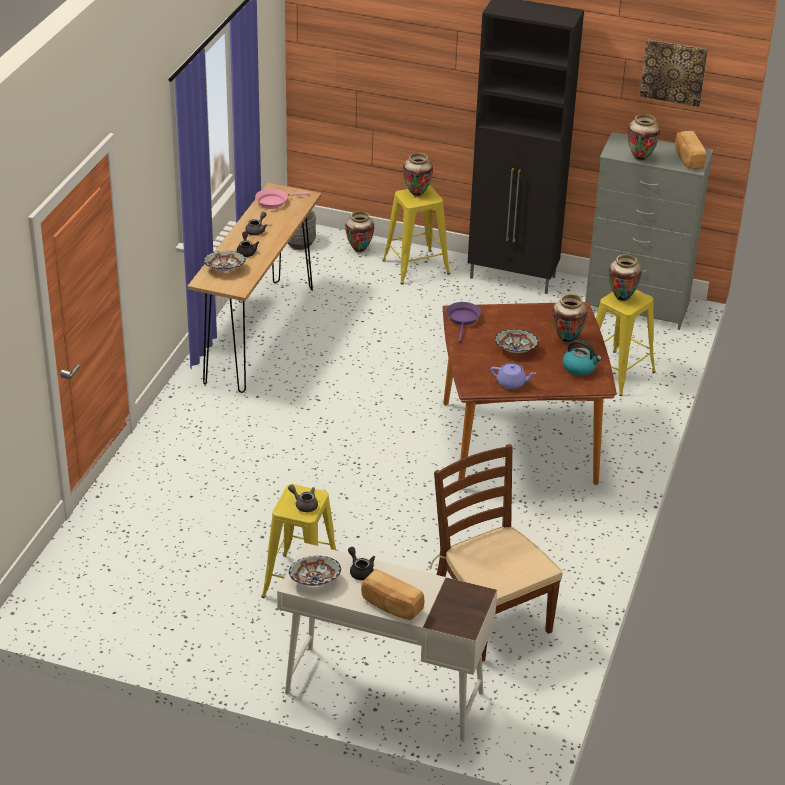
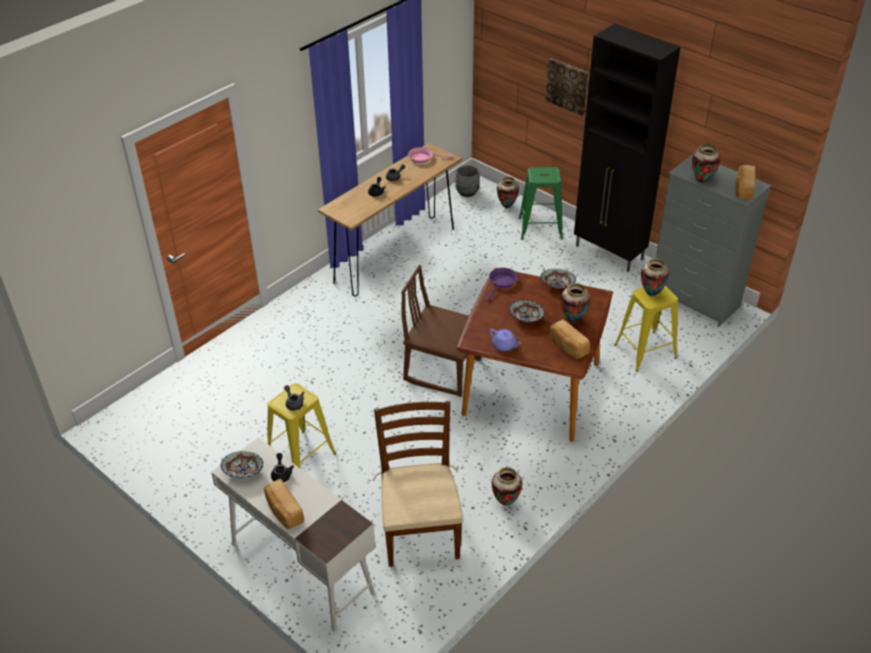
camera: 25 degrees right, 5 degrees up
bowl [203,251,246,272] -> bowl moved to [541,269,576,288]
yellow stool [382,185,450,285] -> green stool [519,167,563,240]
vase [403,153,433,197] -> vase moved to [492,467,522,506]
kettle [563,340,602,376] -> bread [549,319,590,359]
picture [640,39,708,107] -> picture moved to [545,58,589,115]
none -> brown chair [401,265,481,397]

